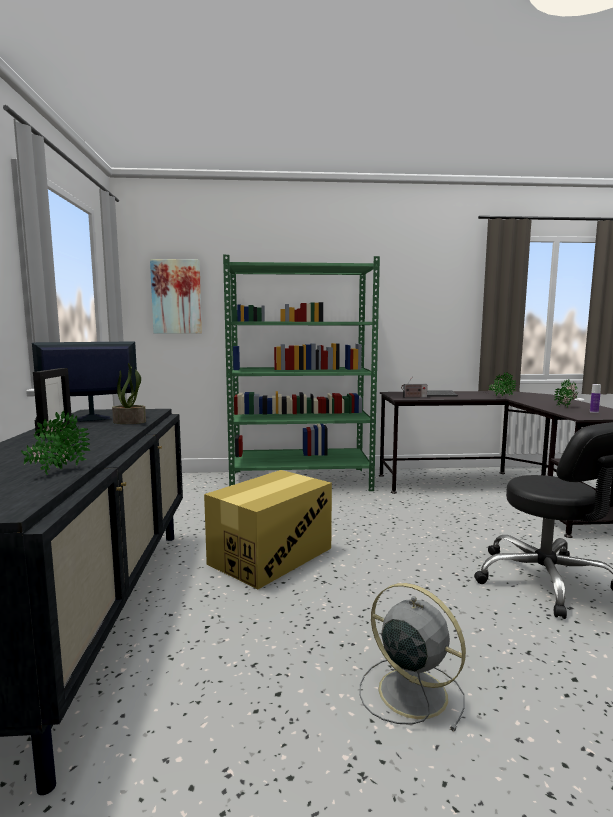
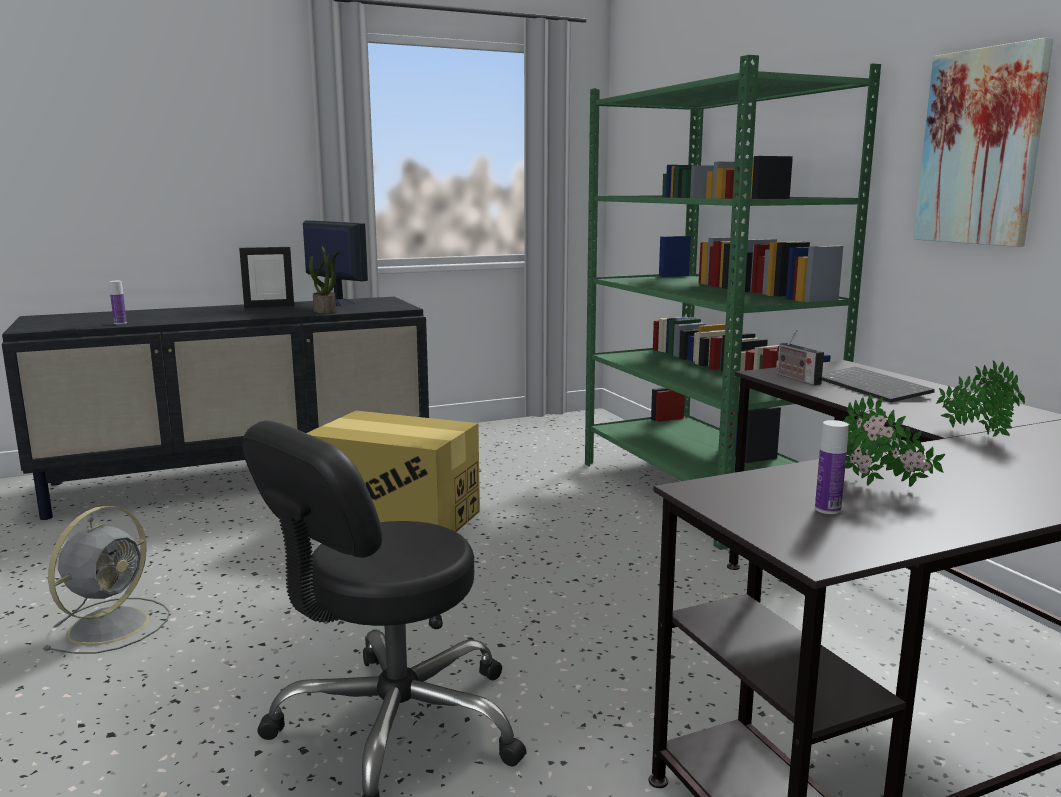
camera: 70 degrees right, 5 degrees up
potted plant [21,411,90,475] -> bottle [109,281,127,324]
picture [150,259,202,333] -> picture moved to [913,37,1054,247]

